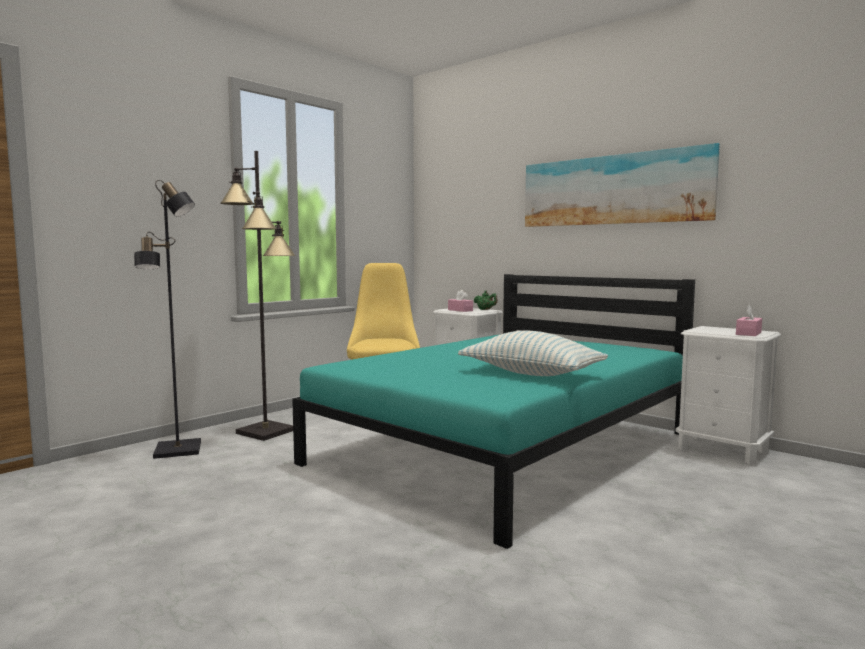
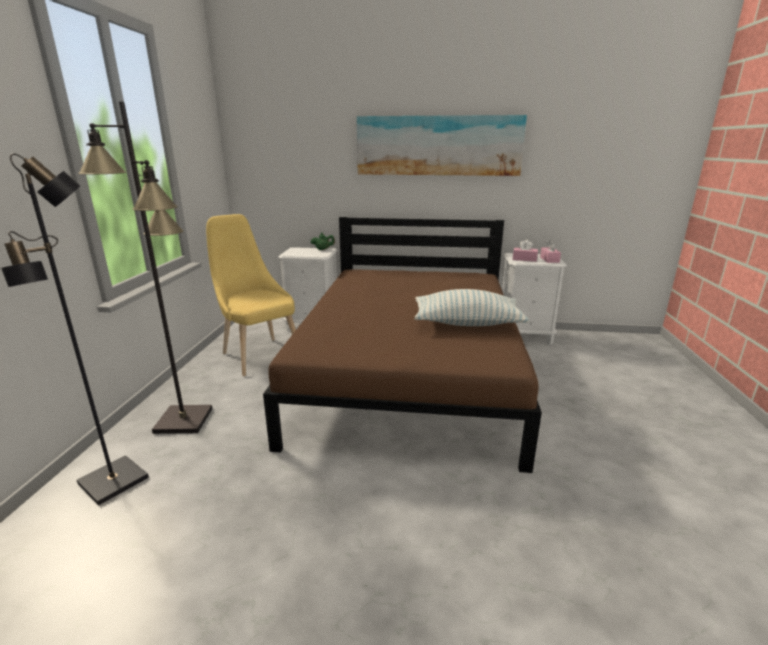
camera: 35 degrees left, 15 degrees up
turquoise bed [292,274,695,549] -> brown bed [263,217,542,473]
pink tissue box [448,290,473,312] -> pink tissue box moved to [513,240,538,262]

